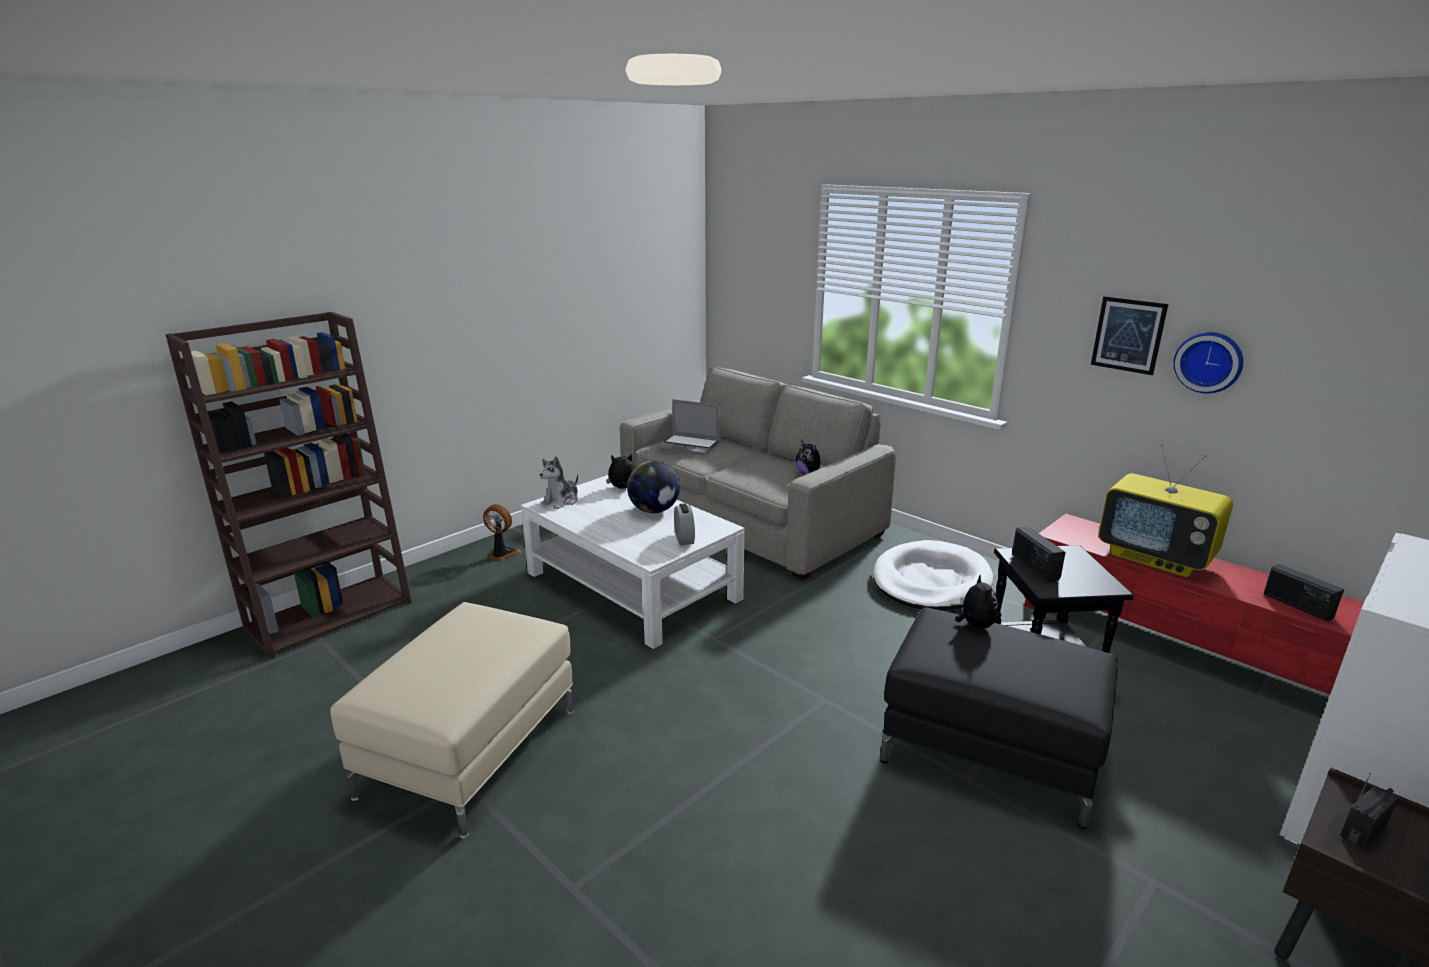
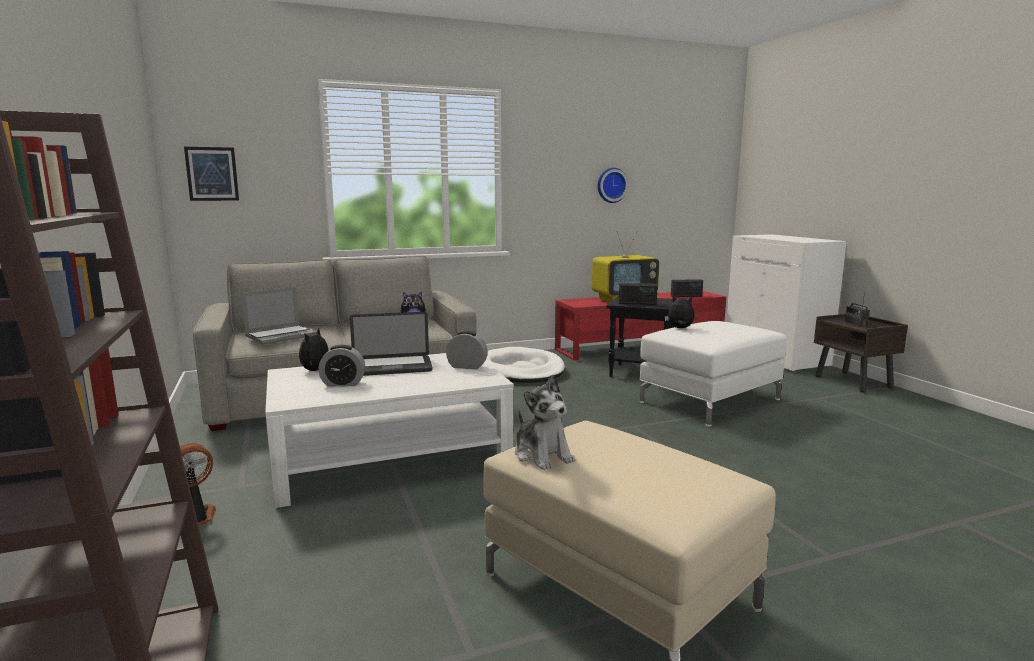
camera: 65 degrees left, 10 degrees down
plush toy [540,456,578,509] -> plush toy moved to [515,375,575,470]
globe [627,461,680,513] -> laptop [350,312,433,376]
black ottoman [880,607,1118,829] -> white ottoman [640,321,787,427]
picture [1091,296,1168,375] -> picture moved to [184,147,239,201]
none -> alarm clock [318,345,365,387]

